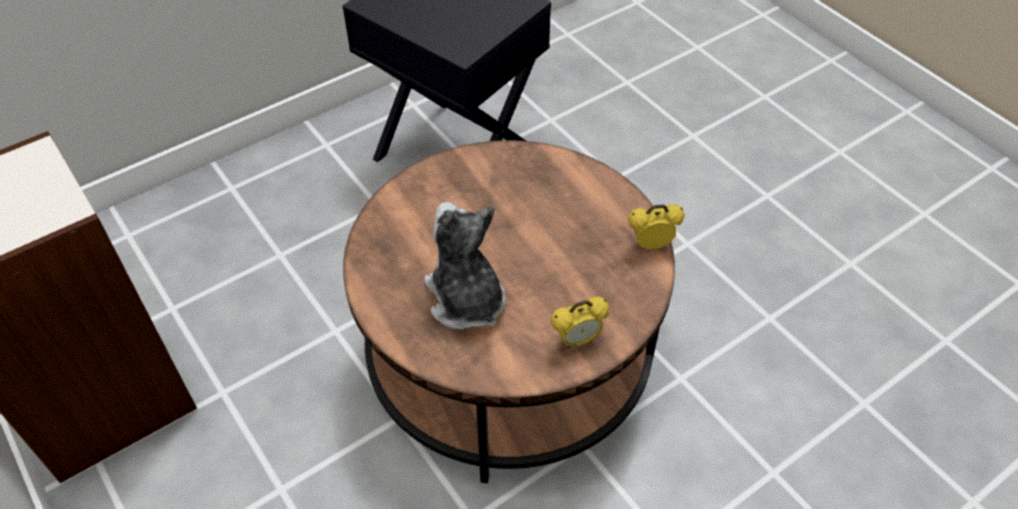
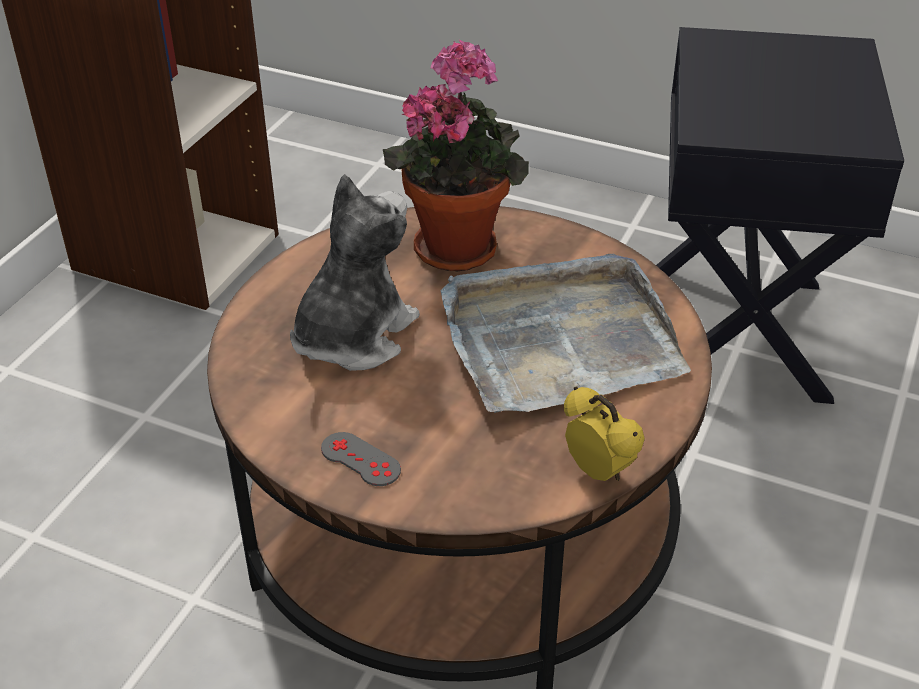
camera: 60 degrees right, 10 degrees down
alarm clock [551,296,609,349] -> grey game controller [321,432,401,486]
none -> potted plant [383,40,529,271]
none -> grey tray [440,254,691,413]

